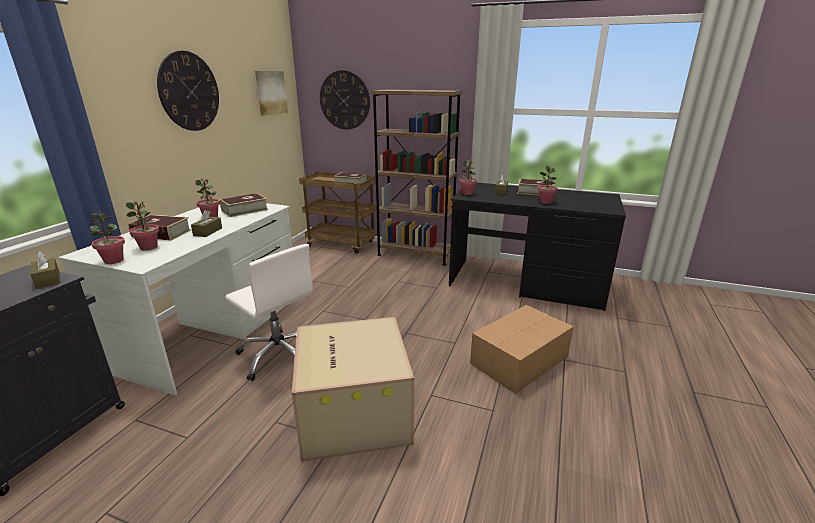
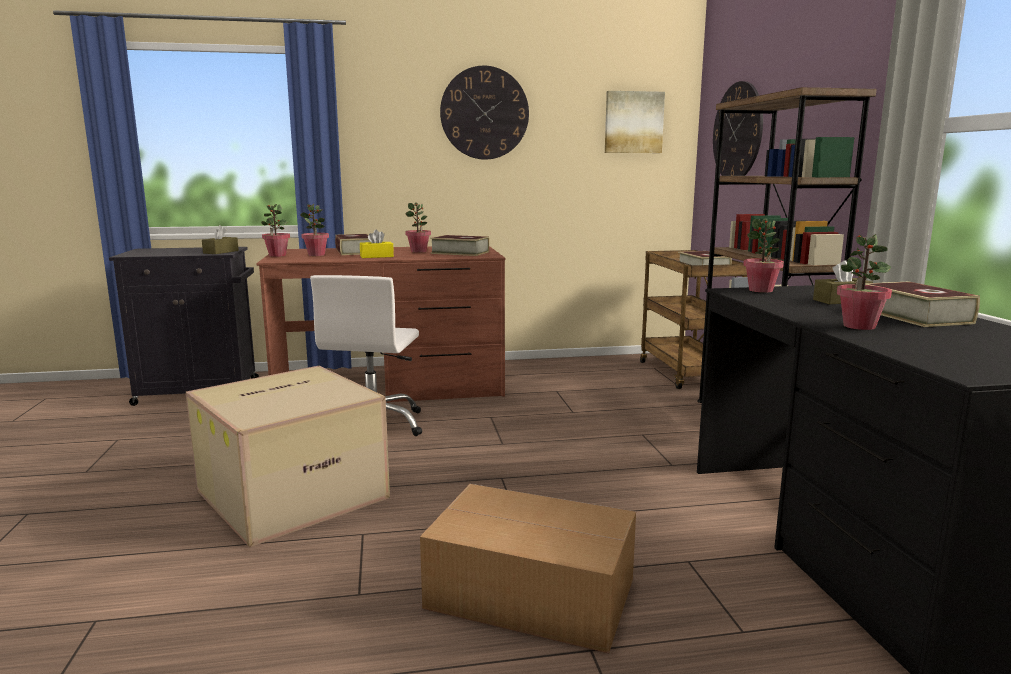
camera: 60 degrees right, 10 degrees down
white desk [59,200,292,396] -> brown desk [256,246,506,403]
brown tissue box [191,210,222,237] -> yellow tissue box [360,230,394,258]

